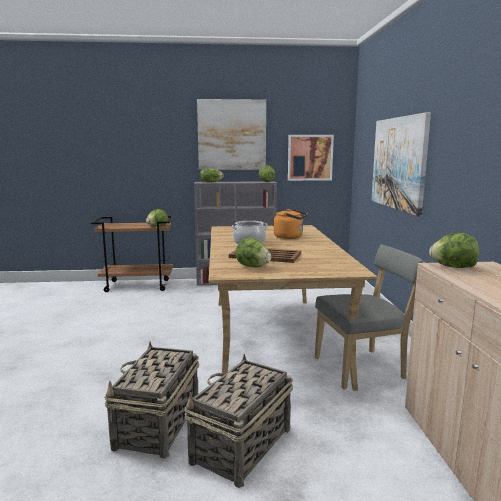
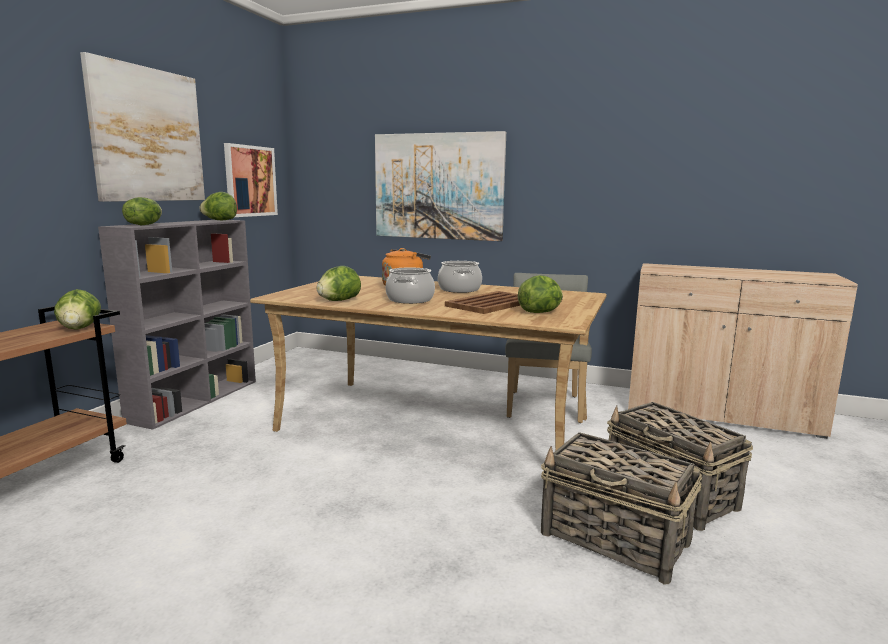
camera: 65 degrees left, 0 degrees up
lettuce [429,233,479,268] -> lettuce moved to [316,266,361,301]
none -> cooking pot [438,261,482,293]

